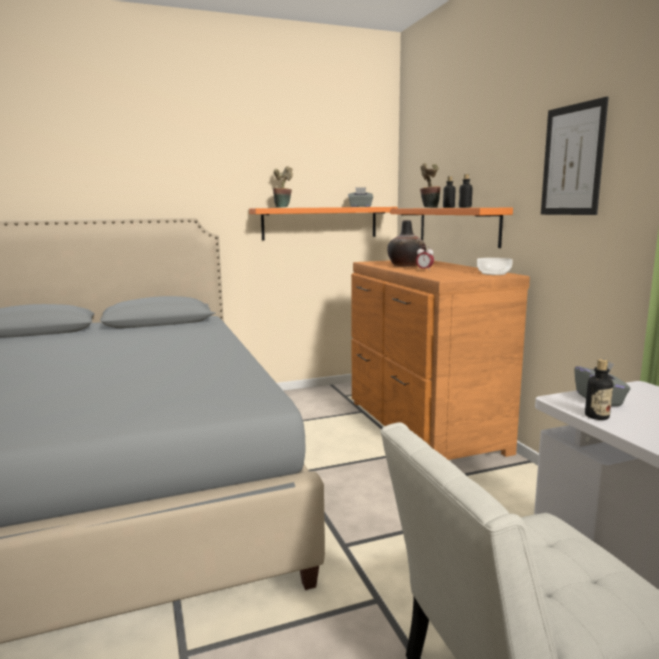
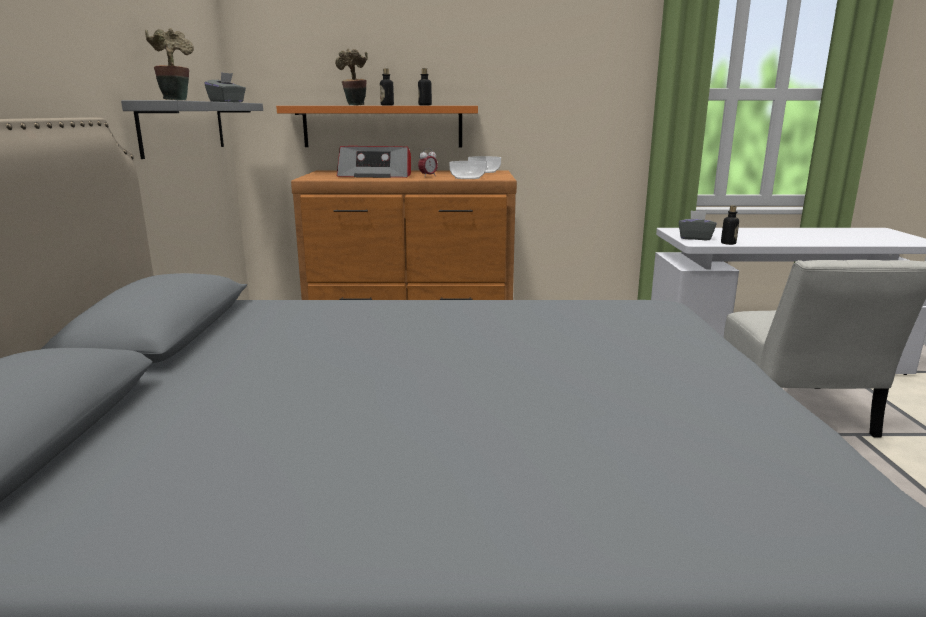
camera: 70 degrees left, 5 degrees up
orange shelf [249,207,398,240] -> grey shelf [121,100,263,159]
vase [387,220,426,267] -> radio [337,146,411,178]
picture [541,97,609,215] -> none
none -> bowl [450,161,486,179]

